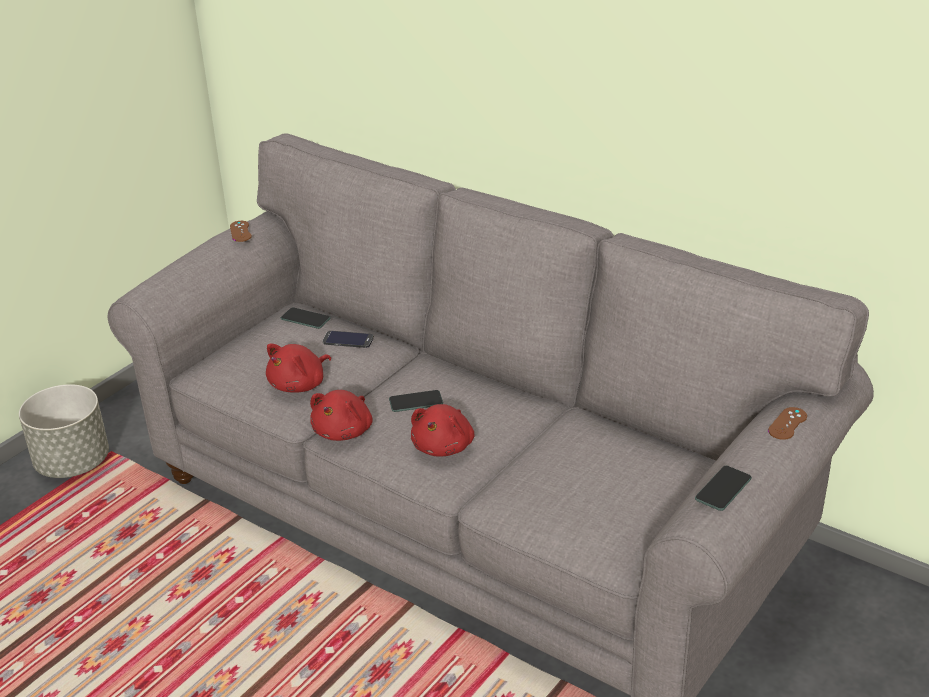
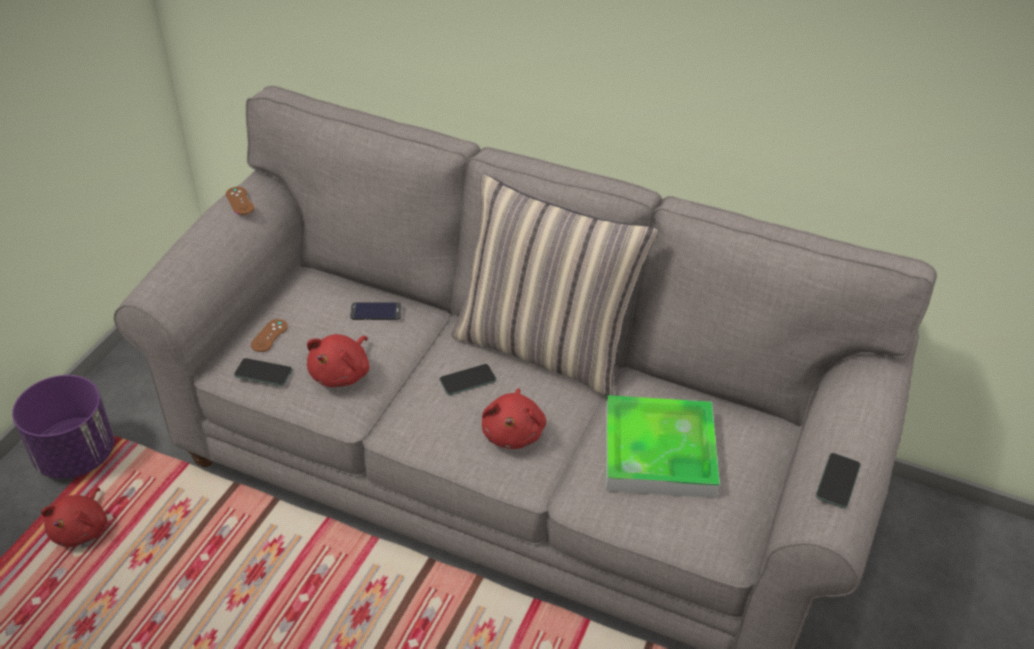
camera: 15 degrees left, 10 degrees up
grey planter [19,384,109,478] -> purple planter [12,375,114,479]
phone [281,307,331,329] -> phone moved to [234,358,293,386]
red plush toy [310,390,373,441] -> red plush toy moved to [41,487,107,547]
brown game controller [768,407,807,440] -> brown game controller moved to [251,319,288,352]
none -> pillow [451,173,658,396]
none -> tray [606,395,720,498]

